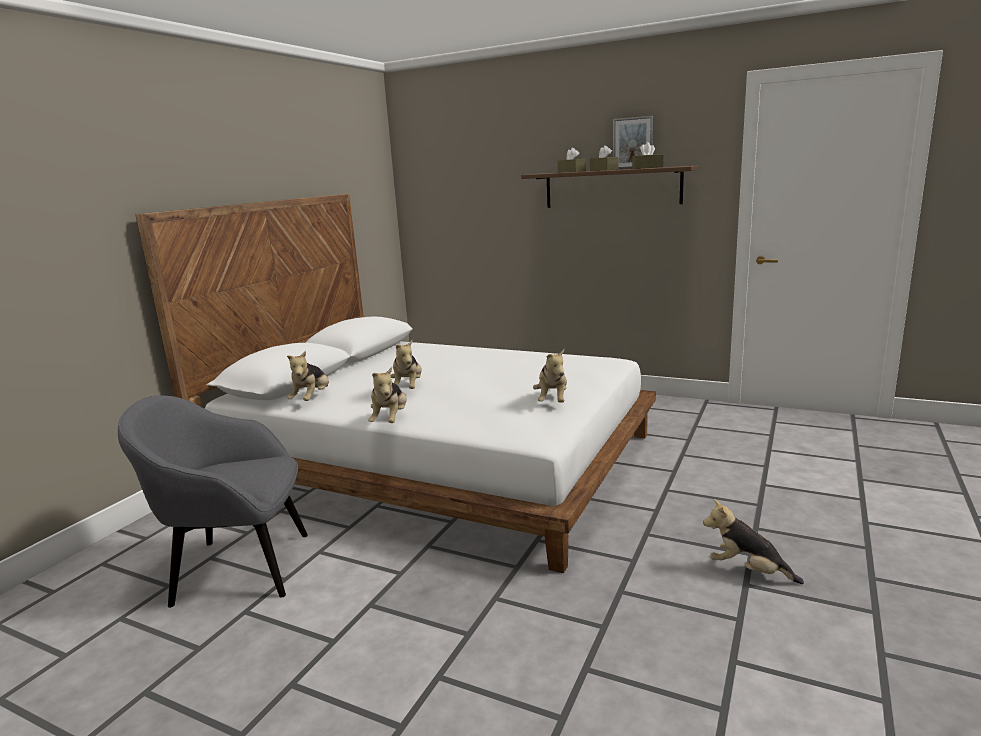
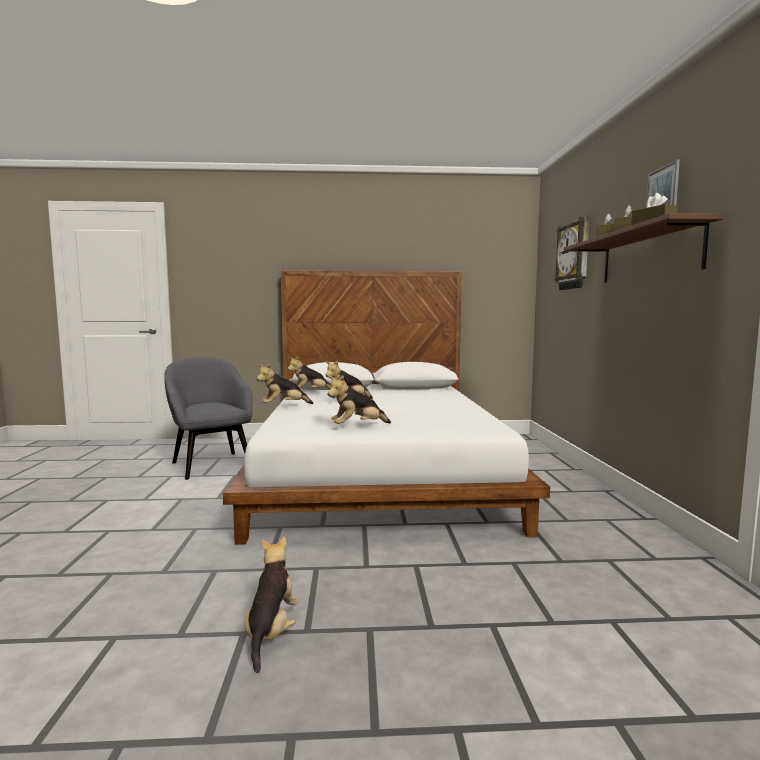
camera: 60 degrees right, 10 degrees down
none -> wall clock [554,216,589,290]

